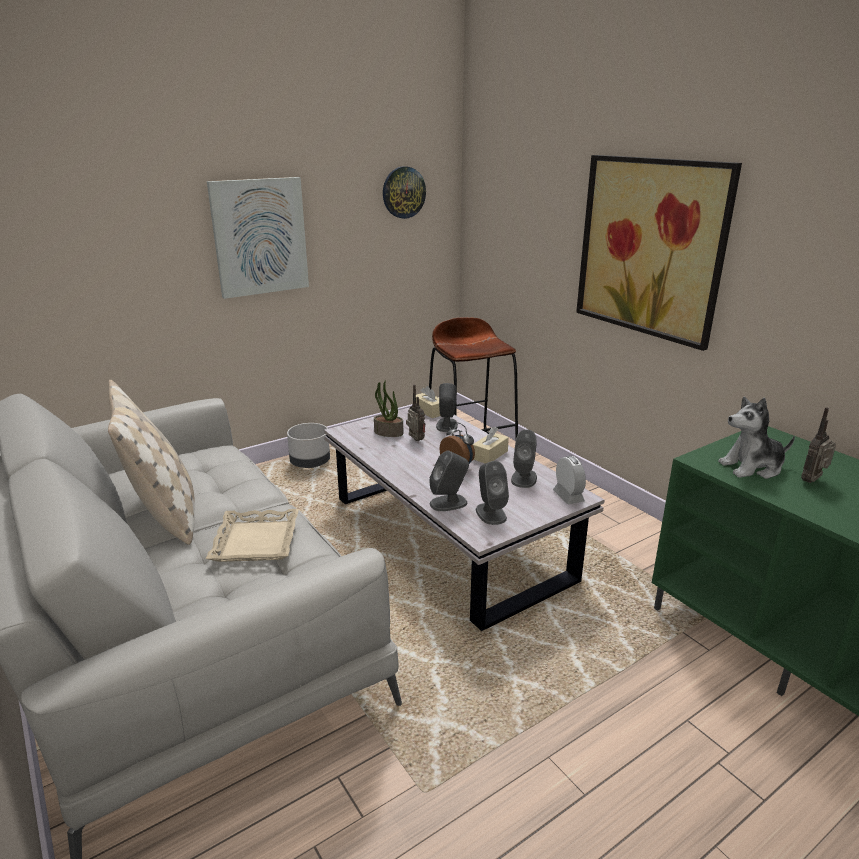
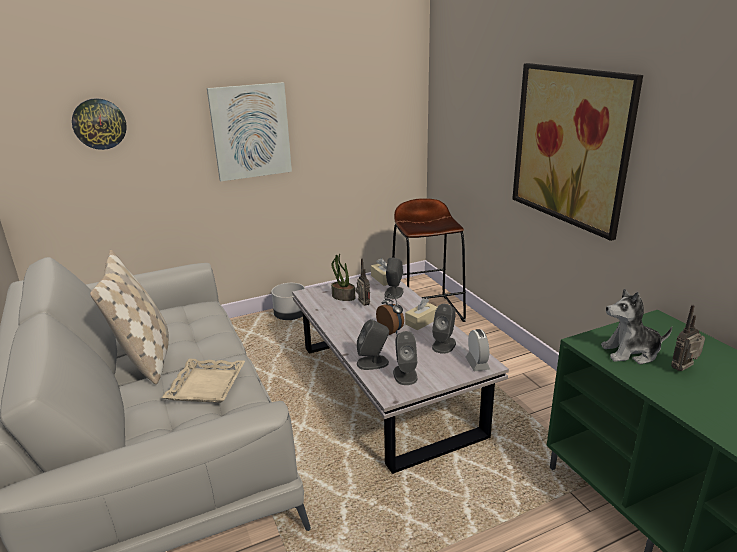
camera: 10 degrees right, 0 degrees up
wall clock [383,166,426,219] -> wall clock moved to [72,98,127,150]

